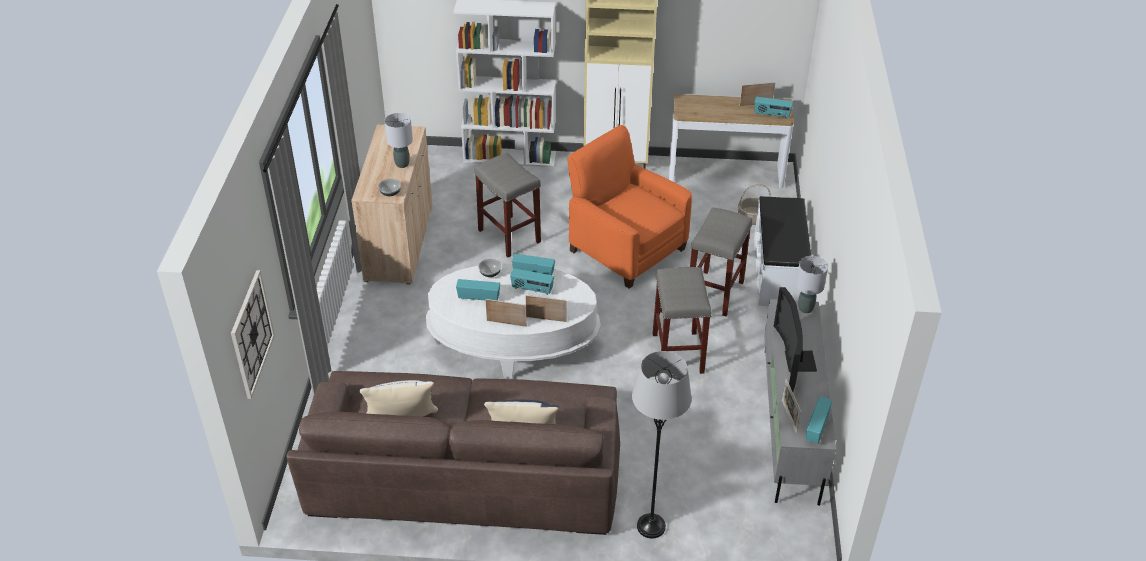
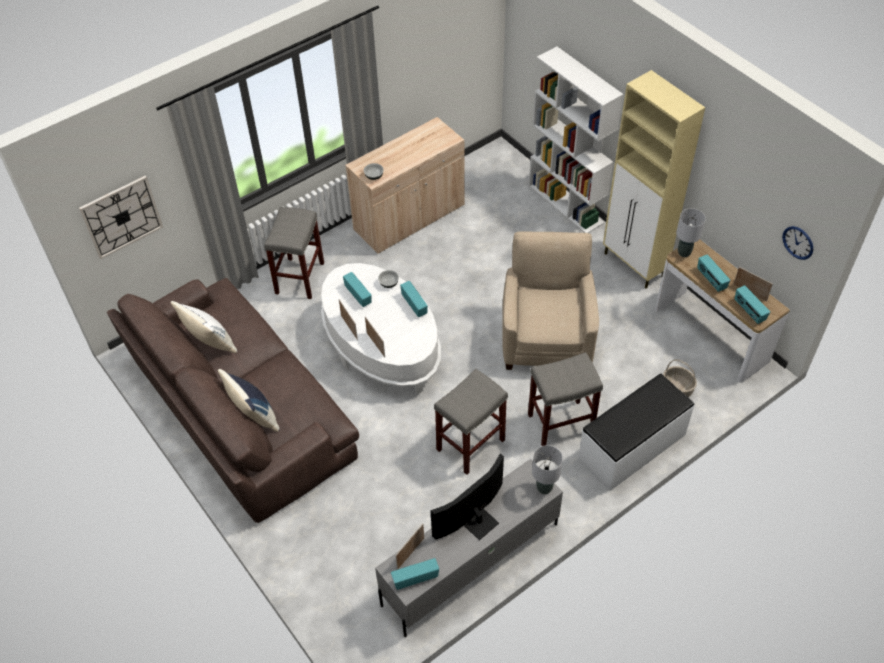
camera: 50 degrees right, 10 degrees up
grey table lamp [384,113,413,168] -> grey table lamp moved to [676,208,706,257]
grey stool [474,153,541,257] -> grey stool moved to [264,207,324,299]
radio [510,268,554,295] -> radio moved to [697,254,730,292]
orange armchair [567,125,692,289] -> beige armchair [502,231,599,370]
grey floor lamp [632,351,692,539] -> none
none -> wall clock [782,226,813,260]

